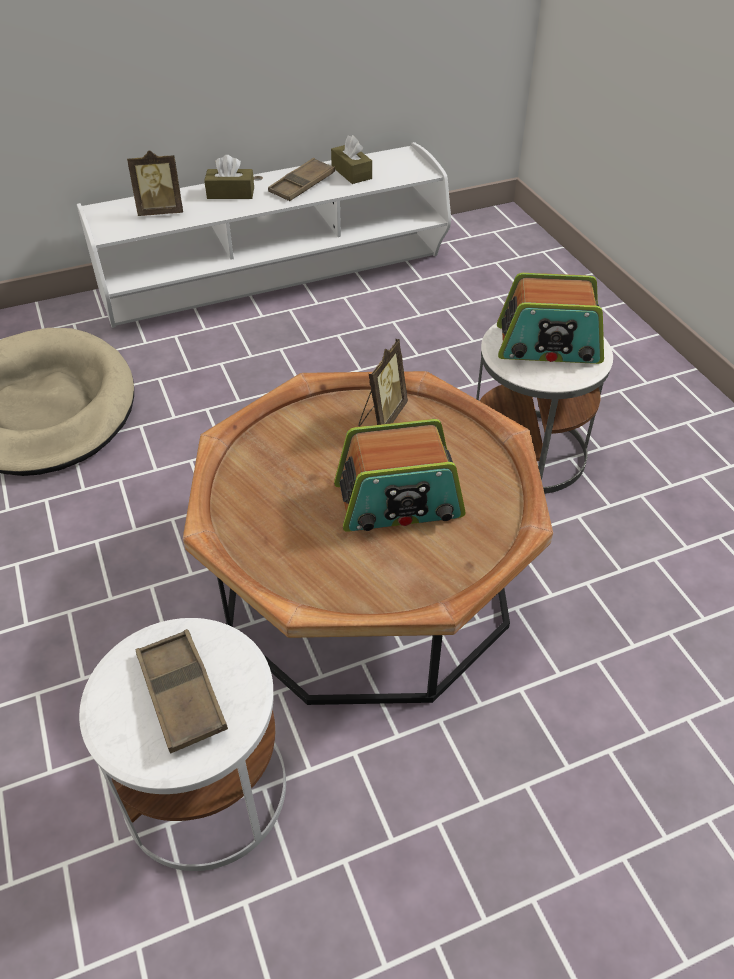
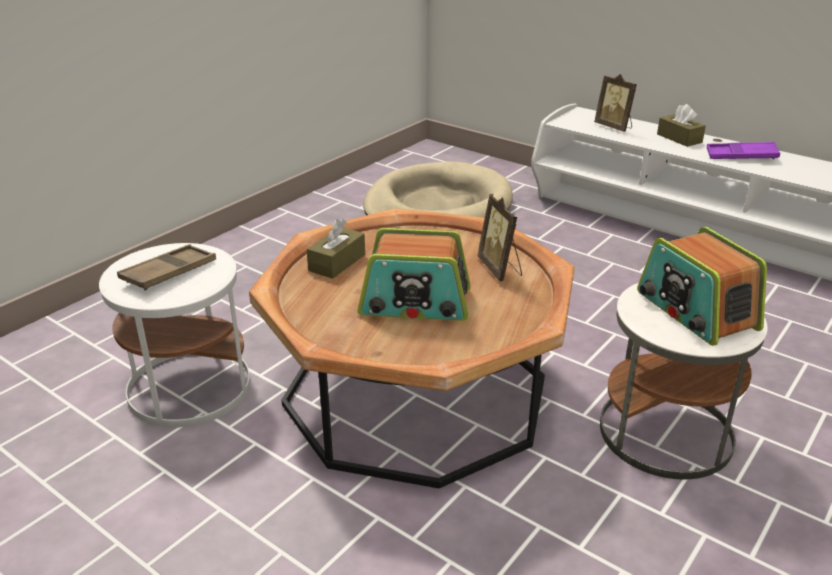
camera: 60 degrees right, 15 degrees down
brown tray [268,158,335,201] -> purple tray [707,142,780,159]
brown tissue box [331,135,372,184] -> brown tissue box moved to [307,219,365,279]
radio [334,419,466,532] -> radio turned 45 degrees counterclockwise [357,228,471,321]
picture frame [358,339,408,426] -> picture frame turned 75 degrees clockwise [477,194,522,281]

